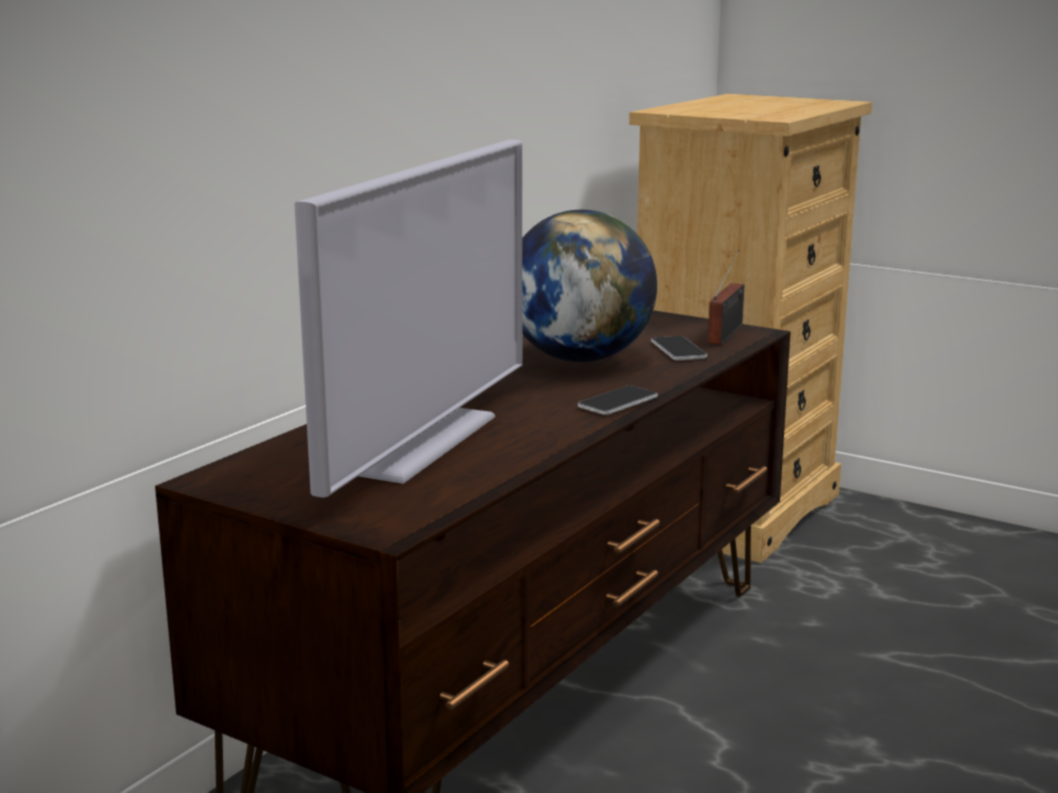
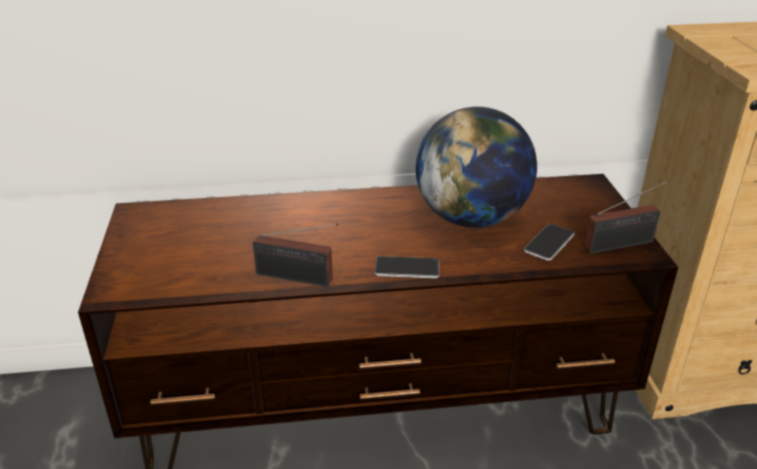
camera: 50 degrees right, 15 degrees up
television [294,139,523,498] -> none
none -> radio [253,224,339,287]

